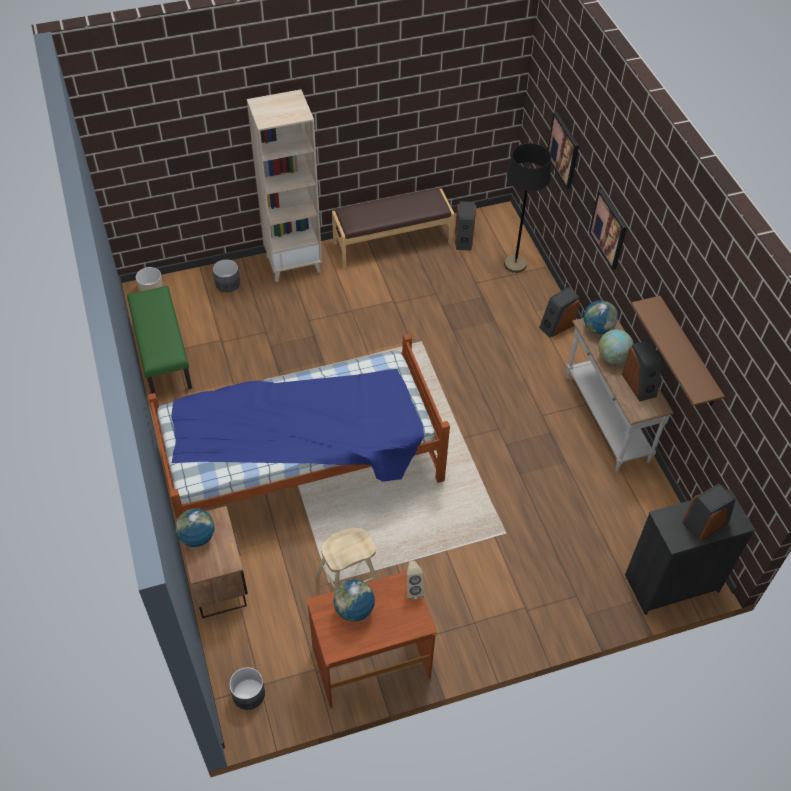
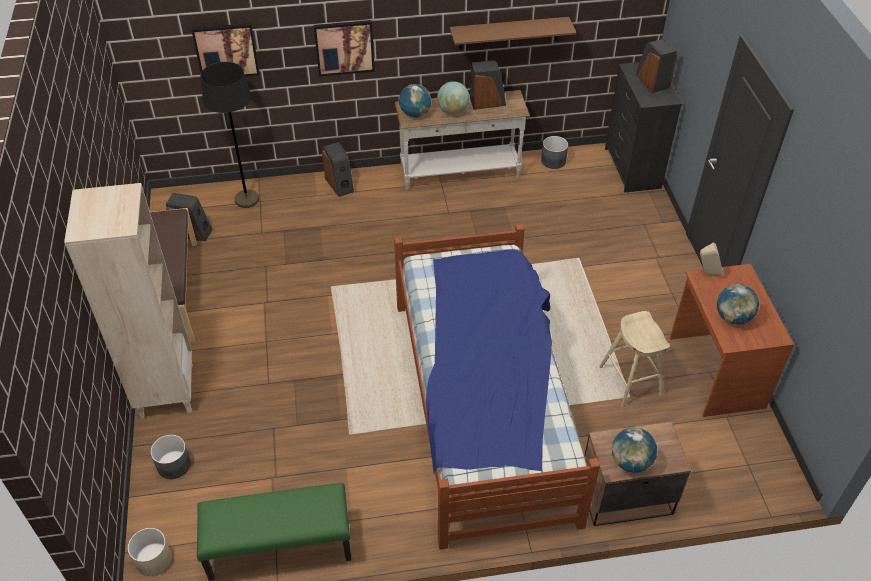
camera: 80 degrees left, 5 degrees down
grey planter [229,667,265,710] -> grey planter moved to [541,136,568,169]

